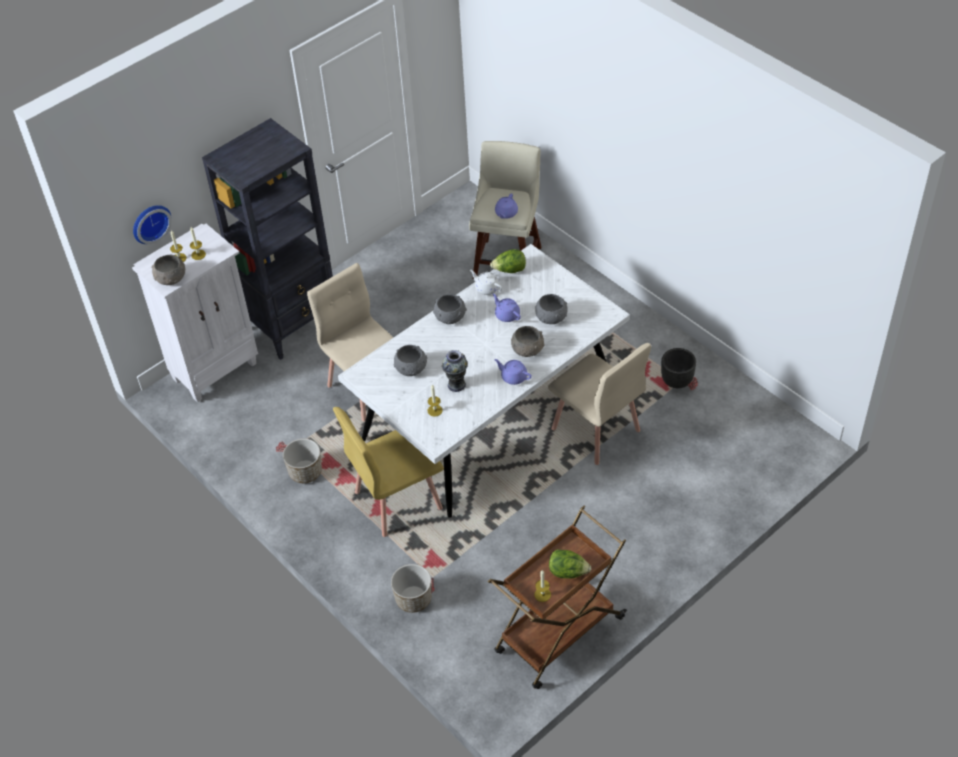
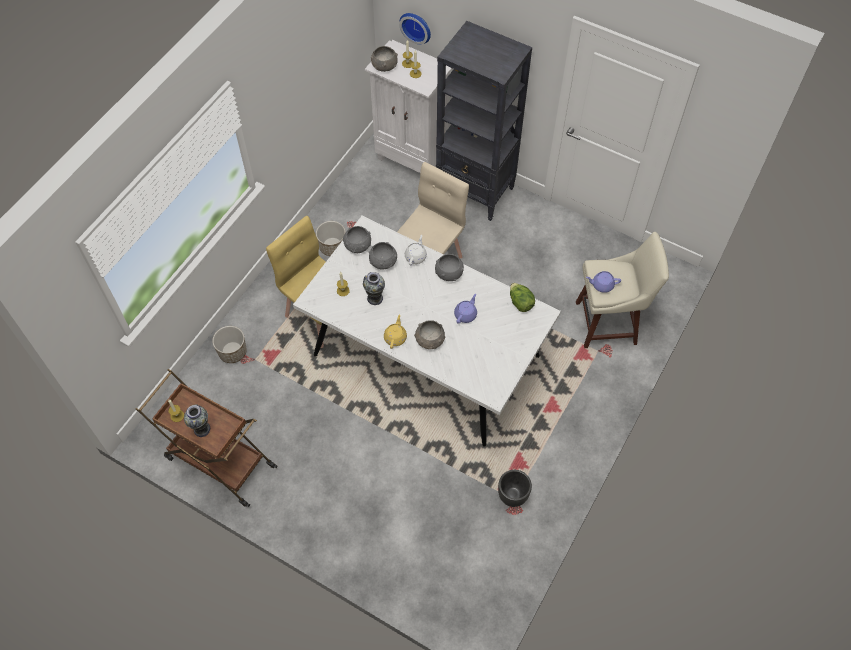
camera: 70 degrees right, 10 degrees up
white teapot [470,270,502,295] -> white teapot moved to [405,235,427,265]
purple teapot [494,359,532,385] -> yellow teapot [384,314,407,349]
grey bowl [535,294,568,324] -> grey bowl moved to [343,226,371,253]
beige chair [548,343,651,465] -> none
lettuce [549,550,591,579] -> vase [184,404,210,437]

